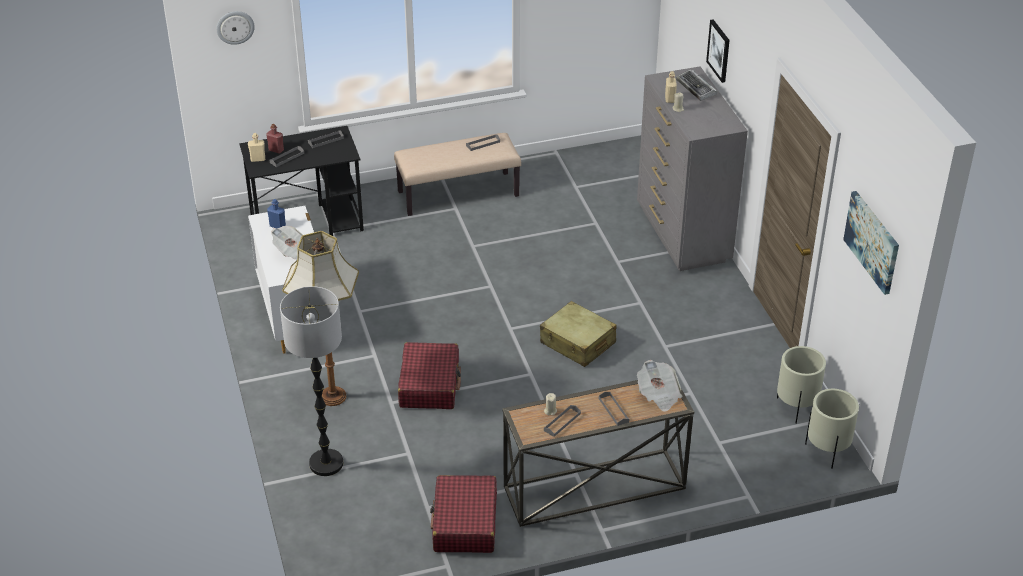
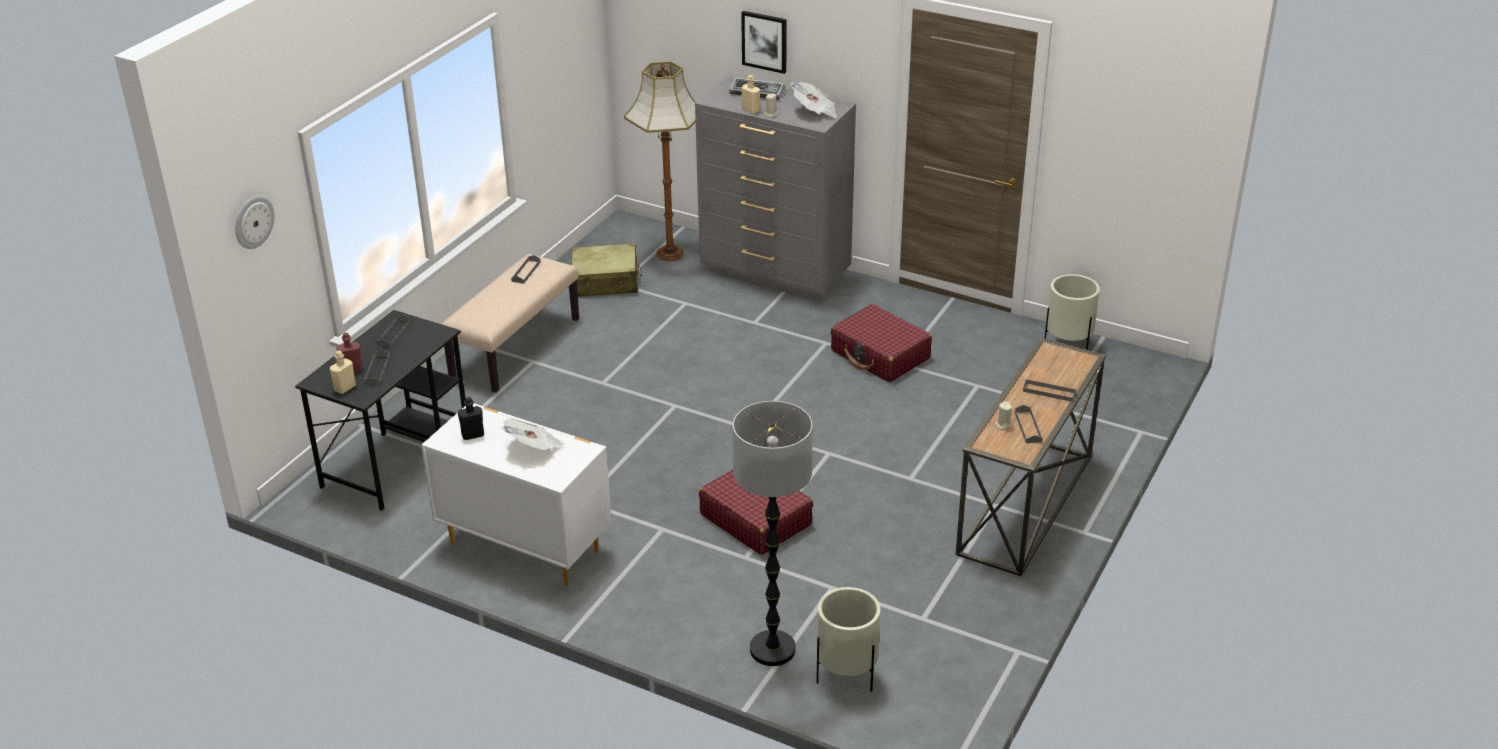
camera: 45 degrees left, 5 degrees down
blue bottle [267,199,286,228] -> black bottle [458,397,484,440]
floor lamp [282,231,359,406] -> floor lamp moved to [624,61,696,261]
red suitcase [430,475,497,553] -> red suitcase moved to [831,304,932,382]
beige suitcase [540,301,616,367] -> beige suitcase moved to [572,243,642,297]
newspaper [637,360,683,412] -> newspaper moved to [791,82,836,118]
beige planter [805,389,859,469] -> beige planter moved to [816,587,881,692]
picture [843,191,899,295] -> none

